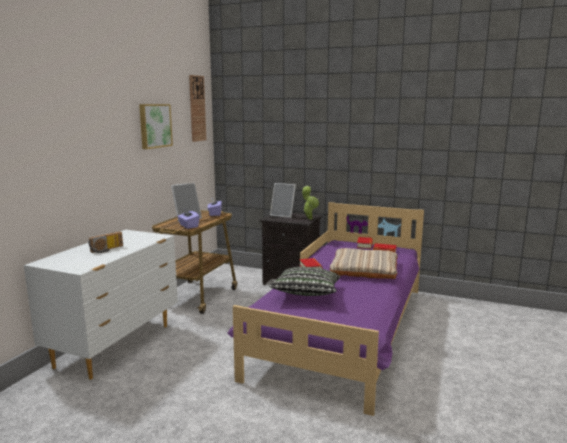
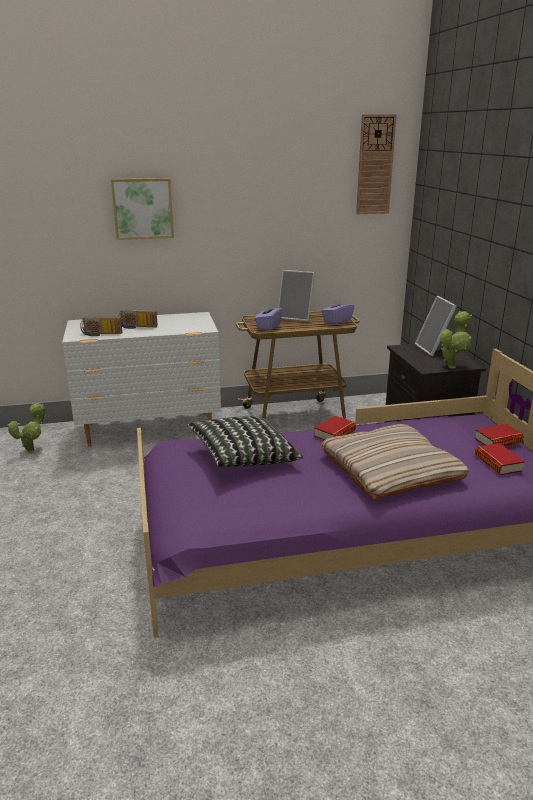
camera: 55 degrees right, 10 degrees up
picture [139,104,173,149] -> picture moved to [111,178,174,240]
none -> potted plant [8,403,45,453]
none -> radio [80,317,122,336]

